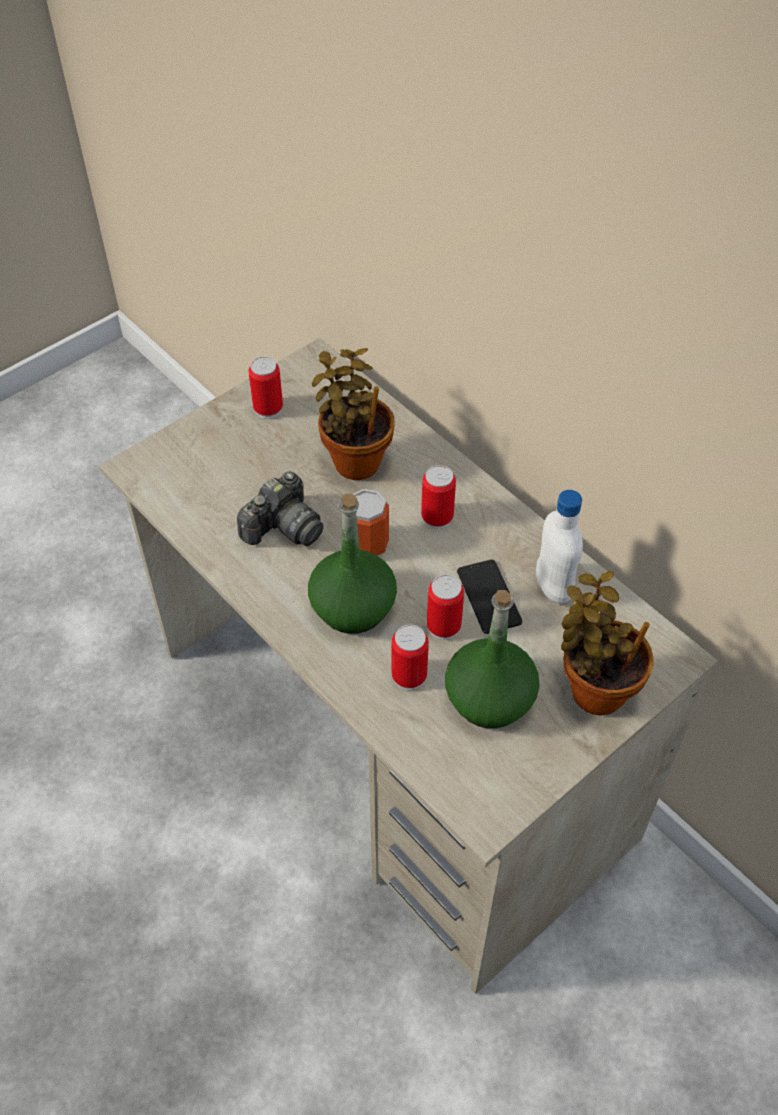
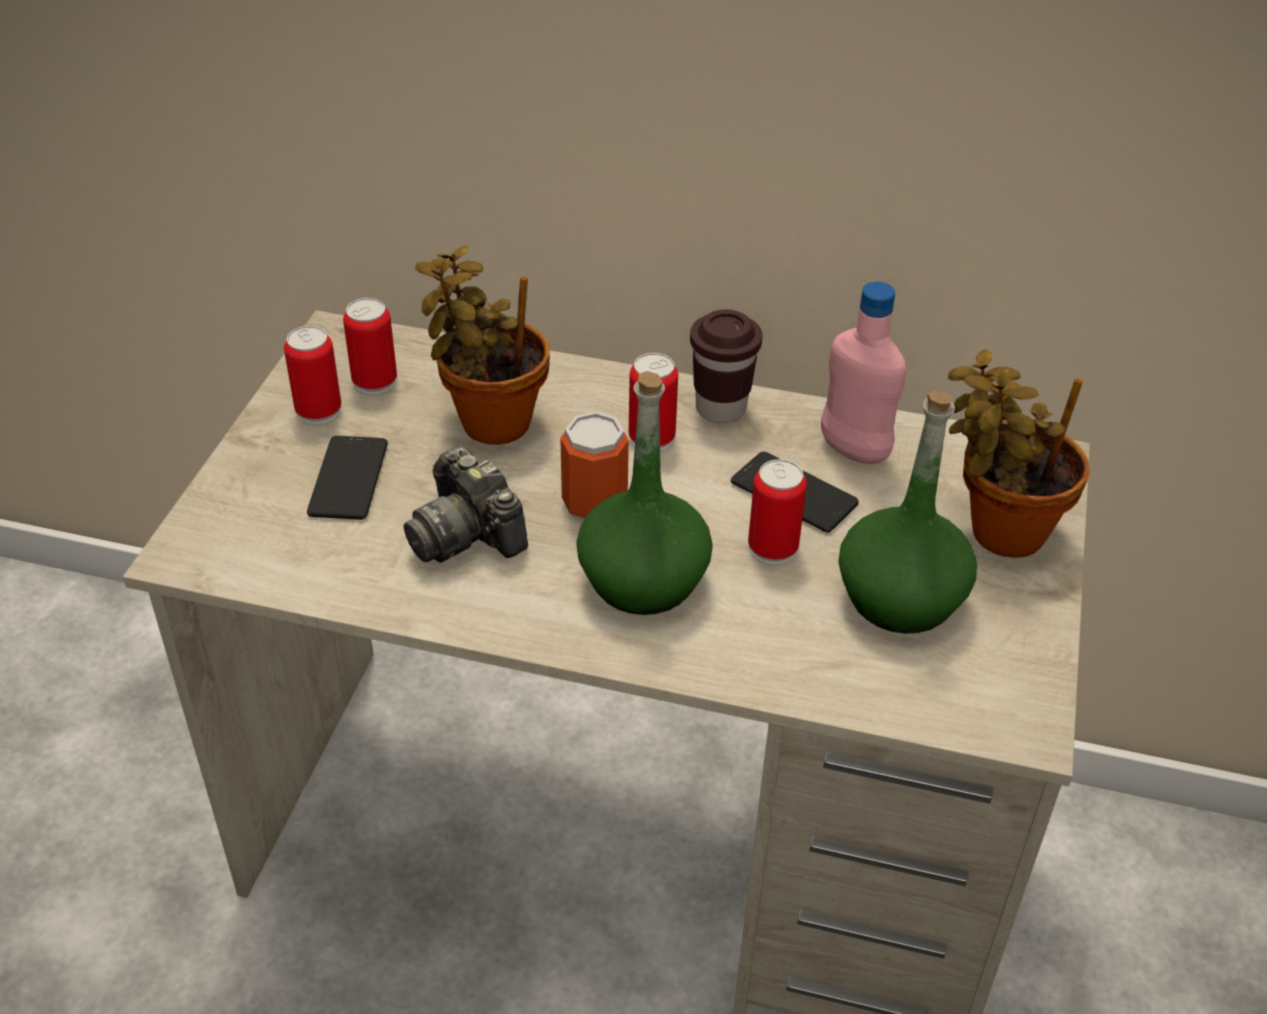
camera: 35 degrees left, 10 degrees down
camera [237,472,324,546] -> camera turned 135 degrees clockwise [403,446,528,563]
can [391,625,429,690] -> can moved to [343,298,397,395]
white bottle [536,490,583,604] -> pink bottle [821,281,907,464]
none -> phone [307,436,388,520]
none -> brown cup [690,309,763,423]

